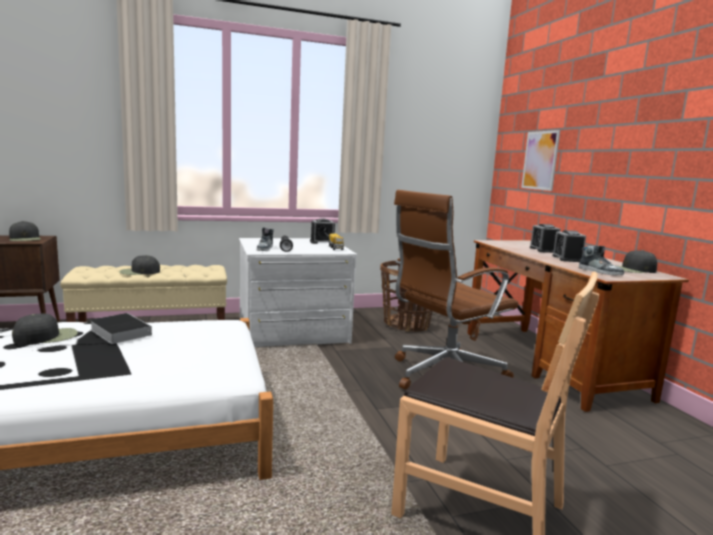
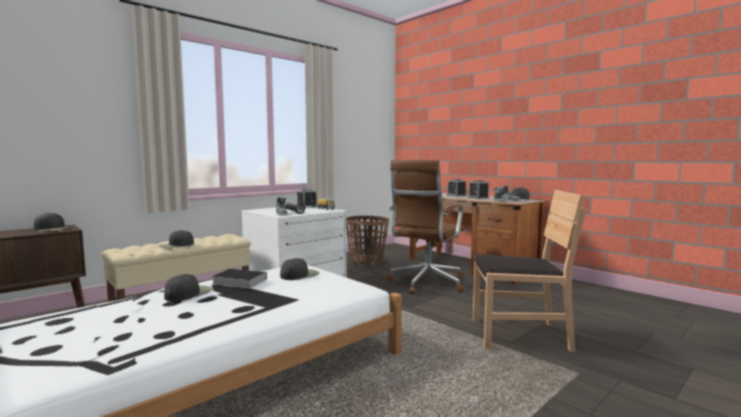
camera: 25 degrees left, 5 degrees down
picture [521,130,560,191] -> none
none -> black cap [280,258,319,280]

